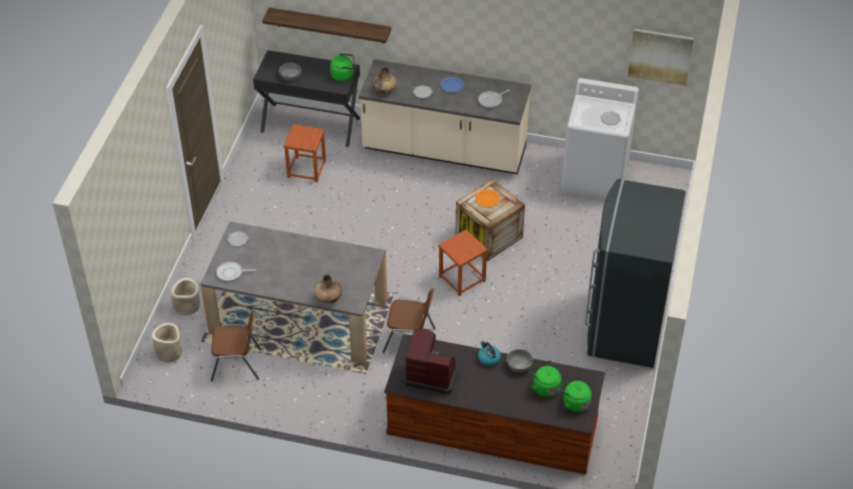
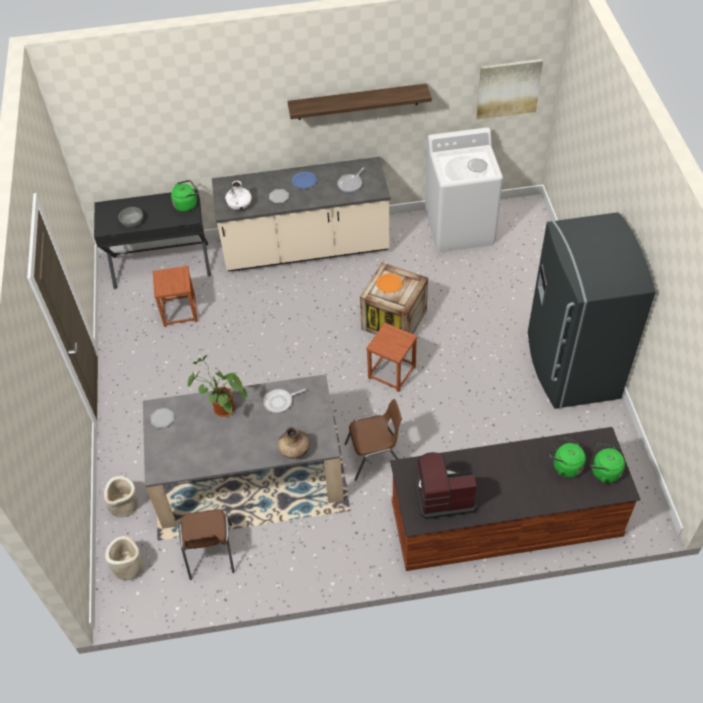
camera: 20 degrees left, 5 degrees up
brown chair [211,310,261,382] -> brown chair turned 105 degrees clockwise [179,509,235,580]
frying pan [216,261,257,282] -> frying pan moved to [263,388,306,414]
shelf [262,8,391,43] -> shelf moved to [288,83,432,120]
brown vase [372,66,397,93] -> white vase [225,181,252,210]
kettle [478,341,501,366] -> none
grey bowl [507,349,533,373] -> none
none -> potted plant [188,355,247,417]

